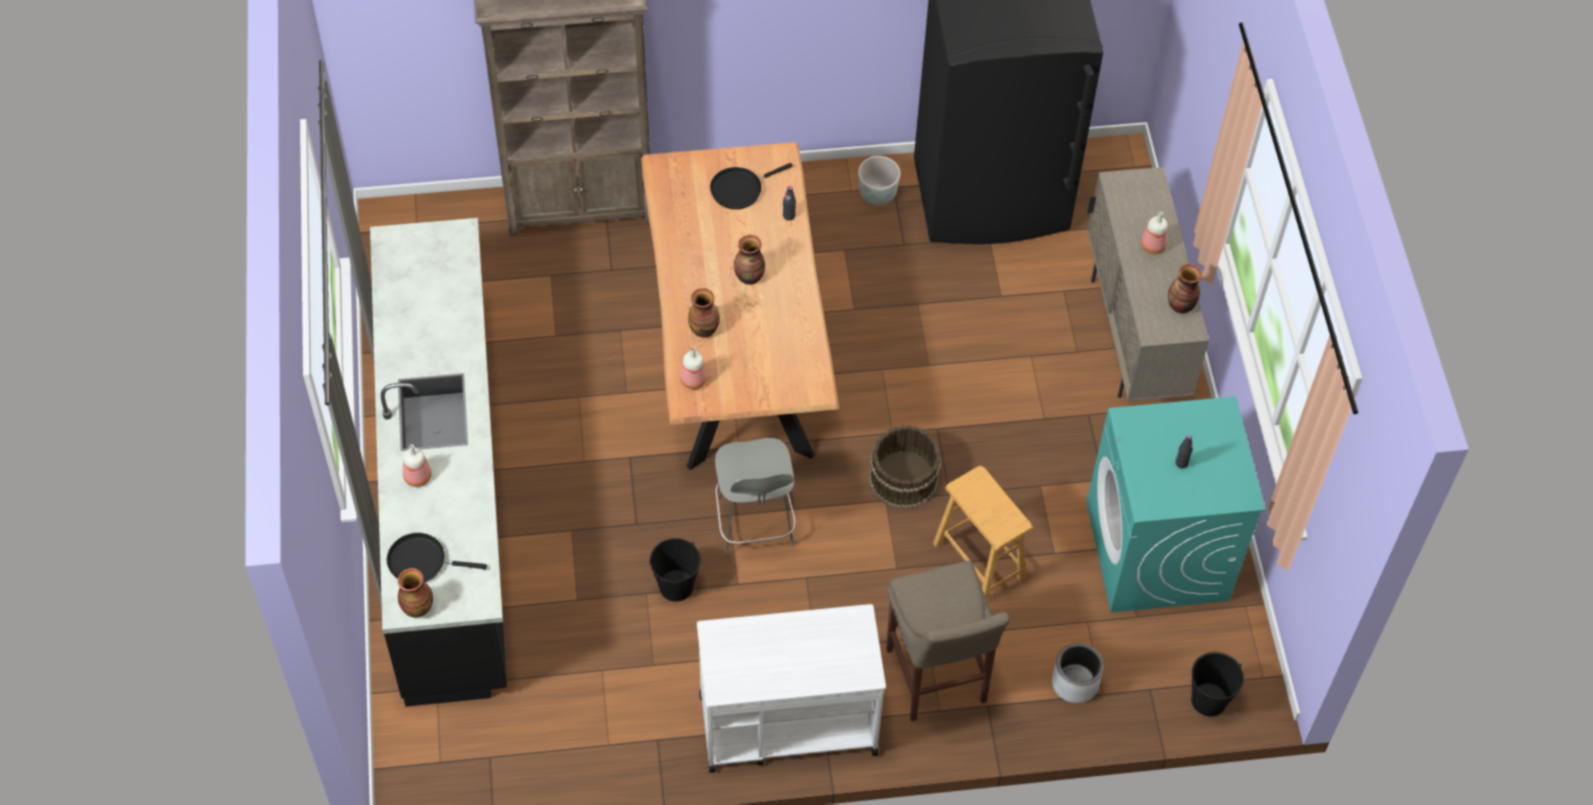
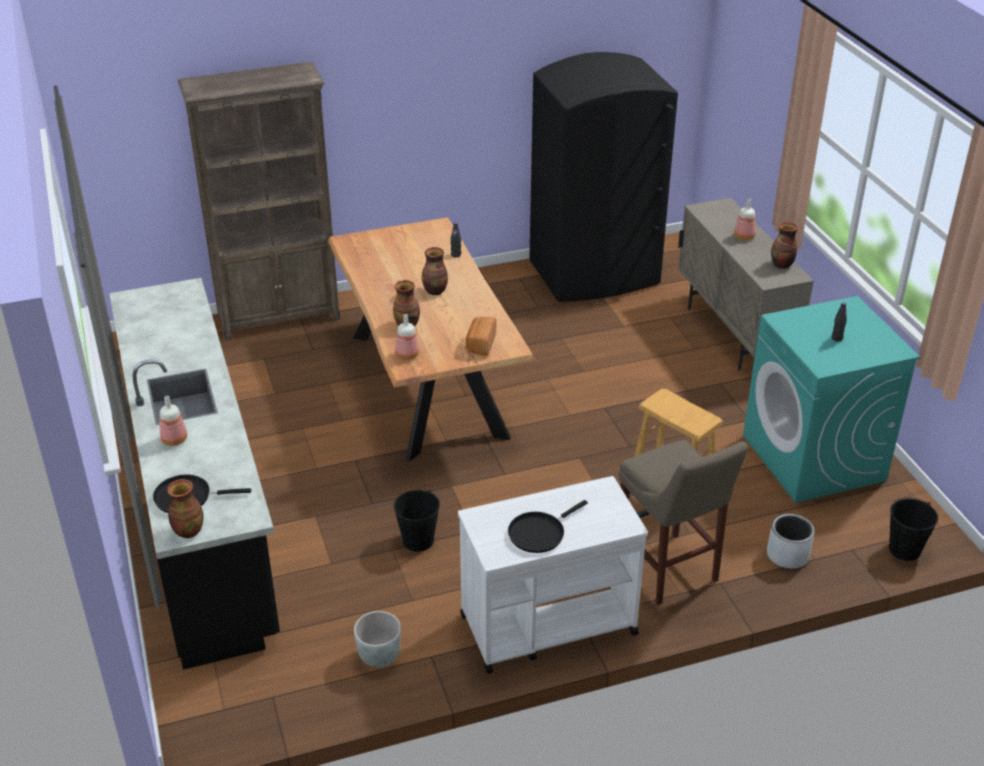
camera: 10 degrees left, 20 degrees down
black frying pan [710,163,793,209] -> black frying pan moved to [508,500,588,553]
grey chair [715,438,796,556] -> none
grey planter [858,156,900,206] -> grey planter moved to [354,611,401,667]
brown bucket [869,425,941,509] -> none
none -> bread [466,317,496,356]

